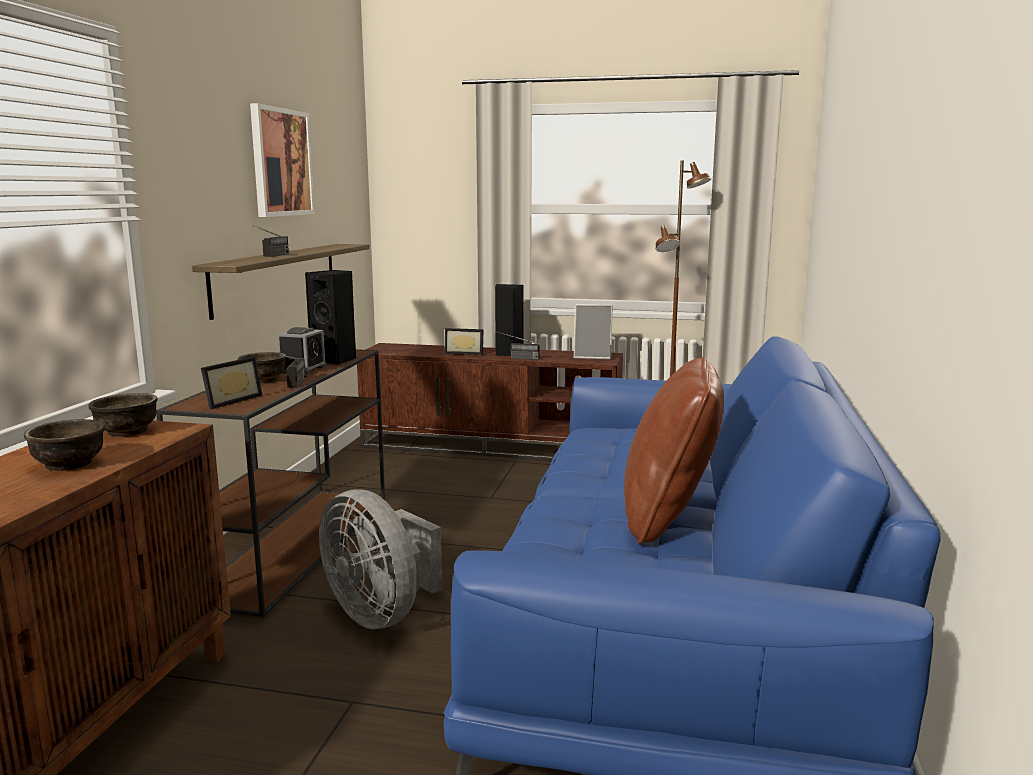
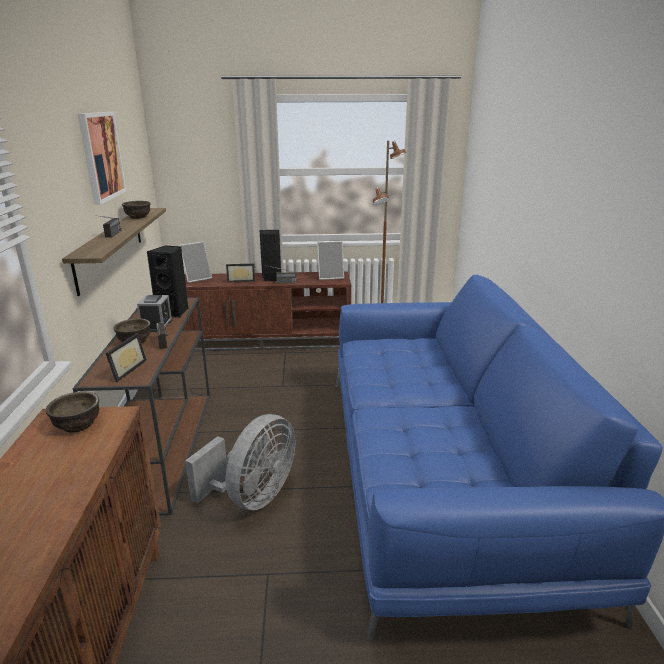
camera: 15 degrees left, 10 degrees up
brown bowl [24,419,105,471] -> brown bowl moved to [122,201,151,219]
grey fan [319,489,442,629] -> grey fan turned 90 degrees counterclockwise [185,414,295,510]
brown pillow [624,356,724,544] -> none
none -> picture frame [179,241,212,283]

